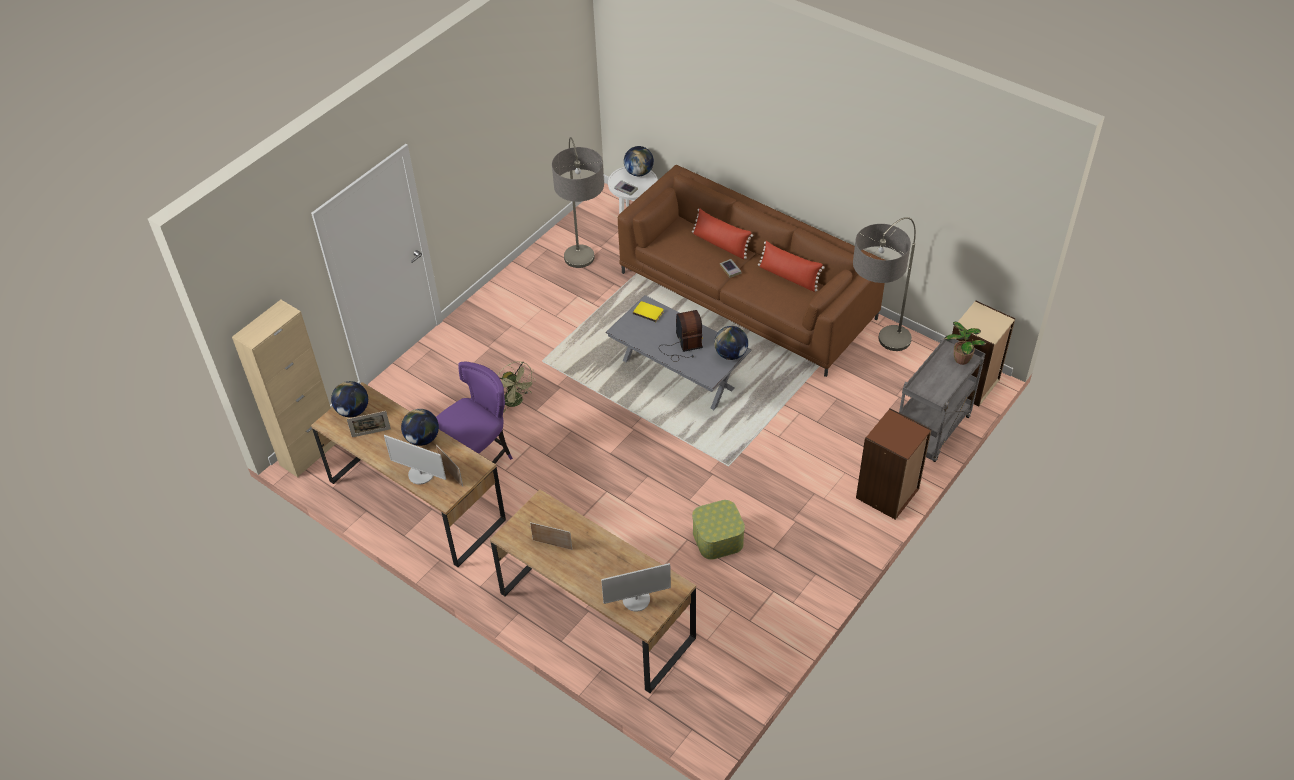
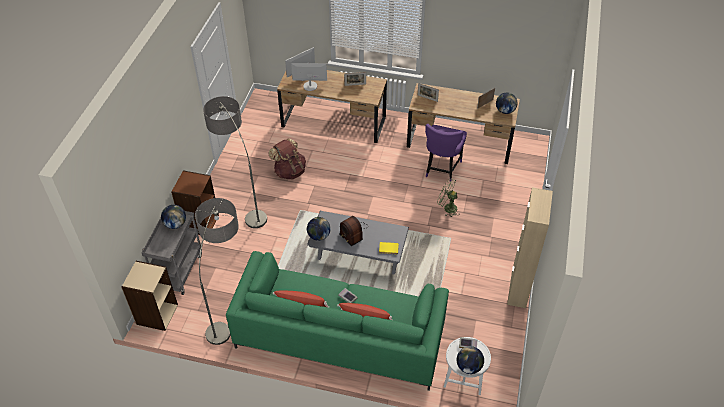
camera: 155 degrees right, 0 degrees up
beige cabinet [232,300,336,477] -> beige cabinet moved to [507,188,553,308]
monitor [384,435,446,485] -> monitor moved to [291,63,327,91]
globe [401,409,439,446] -> globe moved to [161,205,186,229]
floor lamp [552,137,604,268] -> floor lamp moved to [203,96,267,228]
brown sofa [618,165,885,377] -> green sofa [226,251,449,391]
storage box [692,500,745,560] -> brown backpack [269,138,306,180]
potted plant [945,321,987,365] -> none

